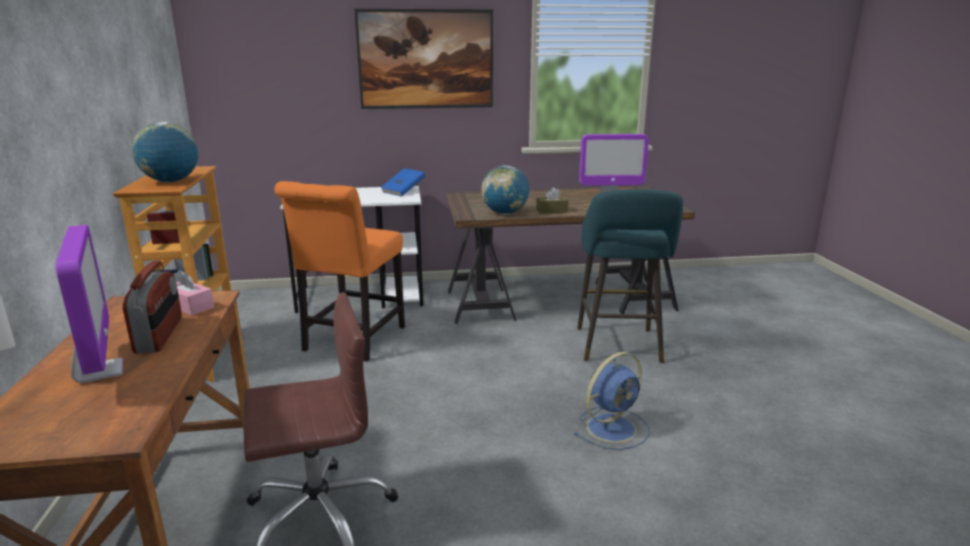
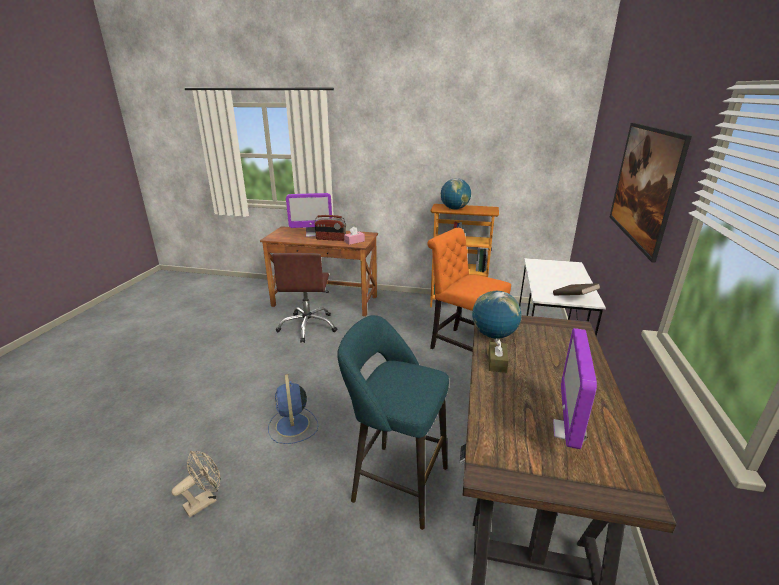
camera: 110 degrees right, 5 degrees up
blue book [381,168,425,197] -> brown book [553,283,601,295]
none -> beige fan [171,451,221,518]

